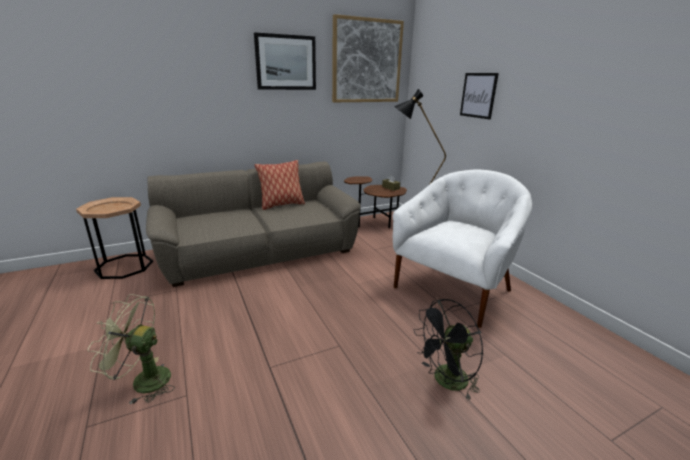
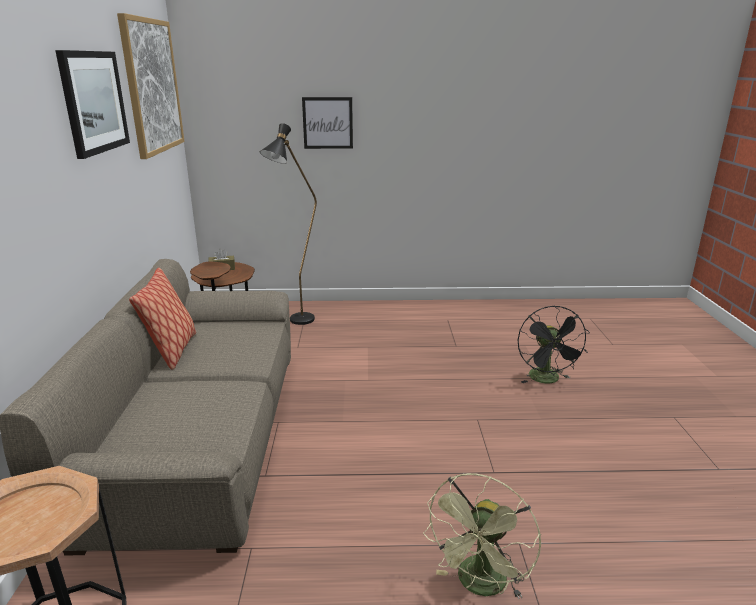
camera: 65 degrees left, 0 degrees up
white armchair [393,169,532,328] -> none

